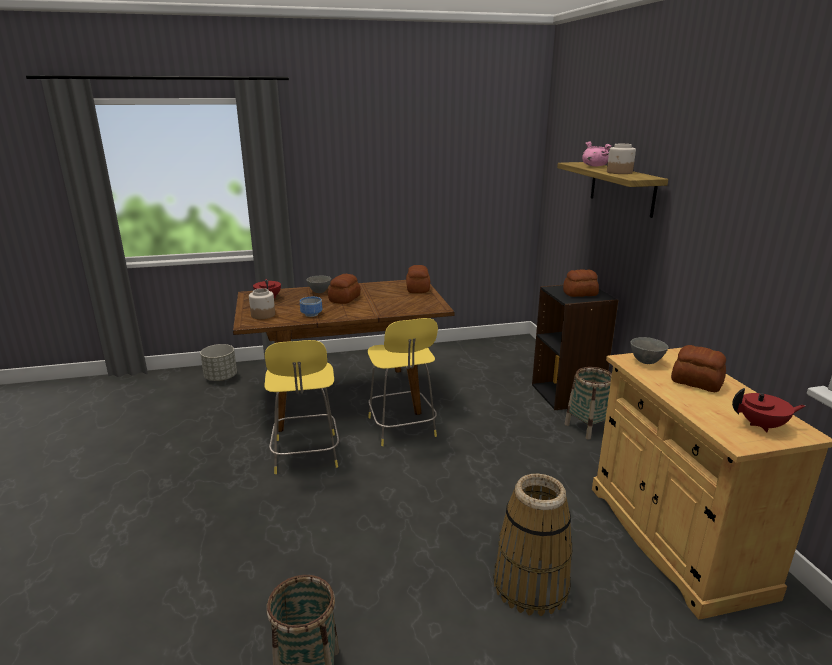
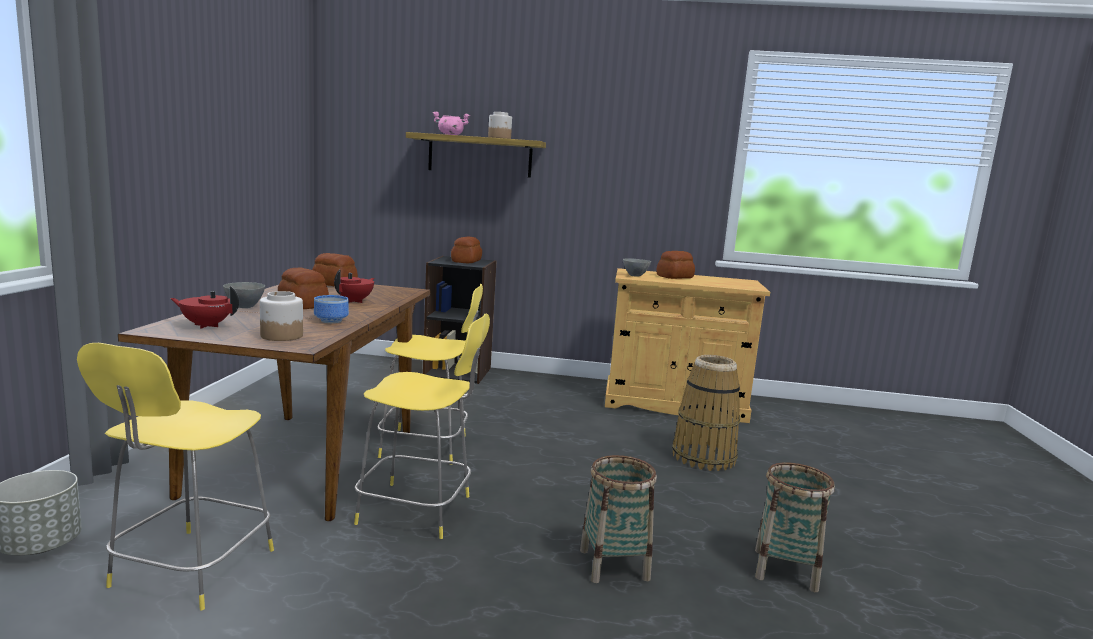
camera: 70 degrees left, 10 degrees down
basket [565,367,612,440] -> basket moved to [580,455,657,583]
red teapot [732,388,805,432] -> red teapot moved to [334,270,374,303]
none -> yellow stool [77,343,274,610]

